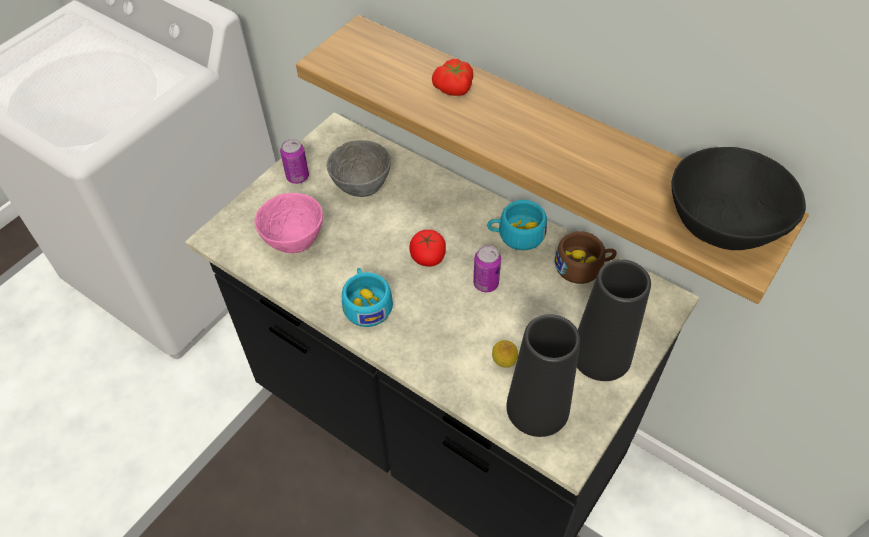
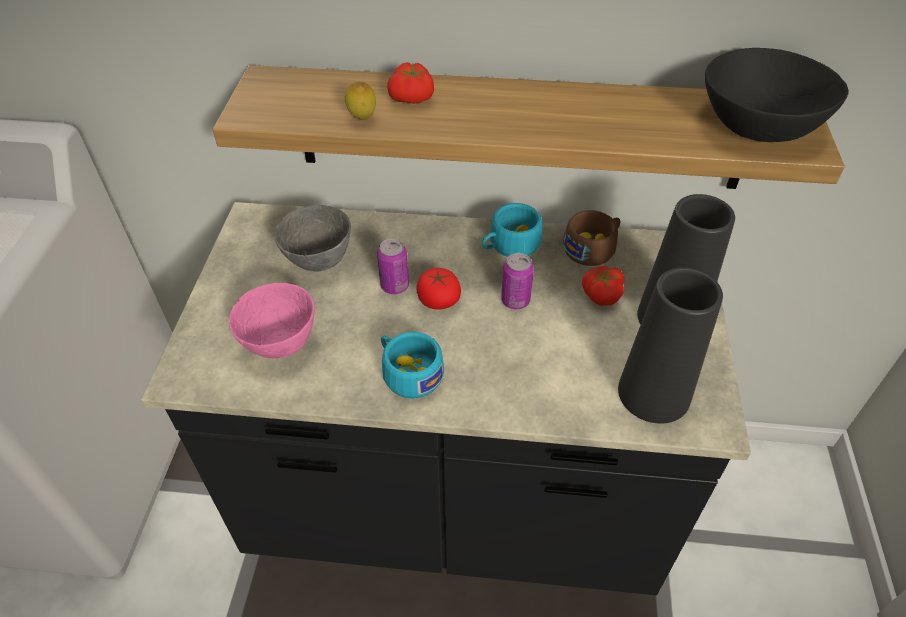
camera: 30 degrees left, 5 degrees down
can [280,139,309,184] -> can moved to [377,238,409,294]
lemon [492,340,518,368] -> lemon moved to [345,82,376,120]
none -> tomato [582,266,625,306]

